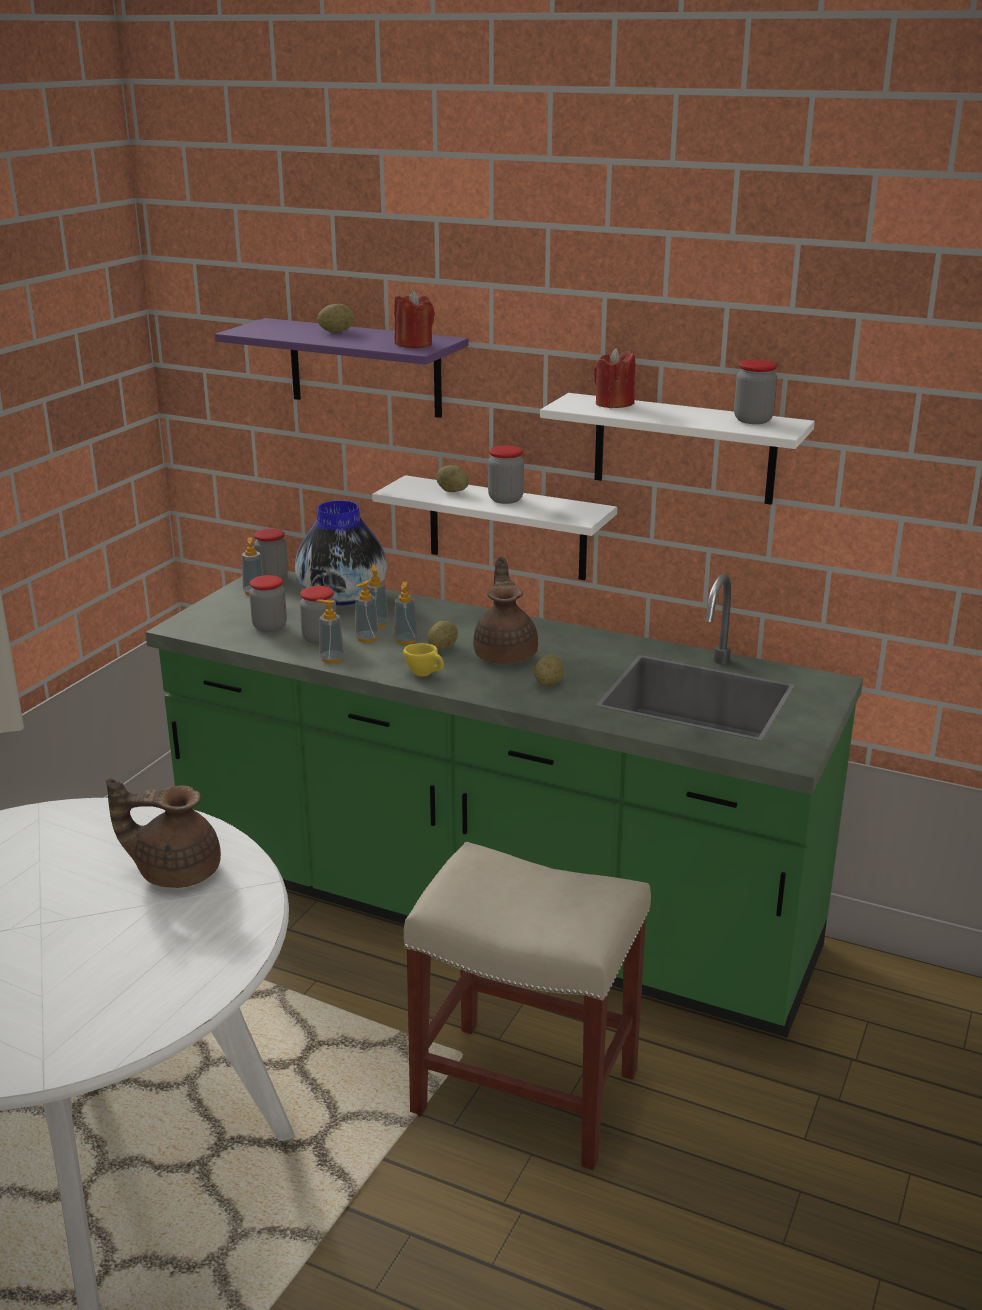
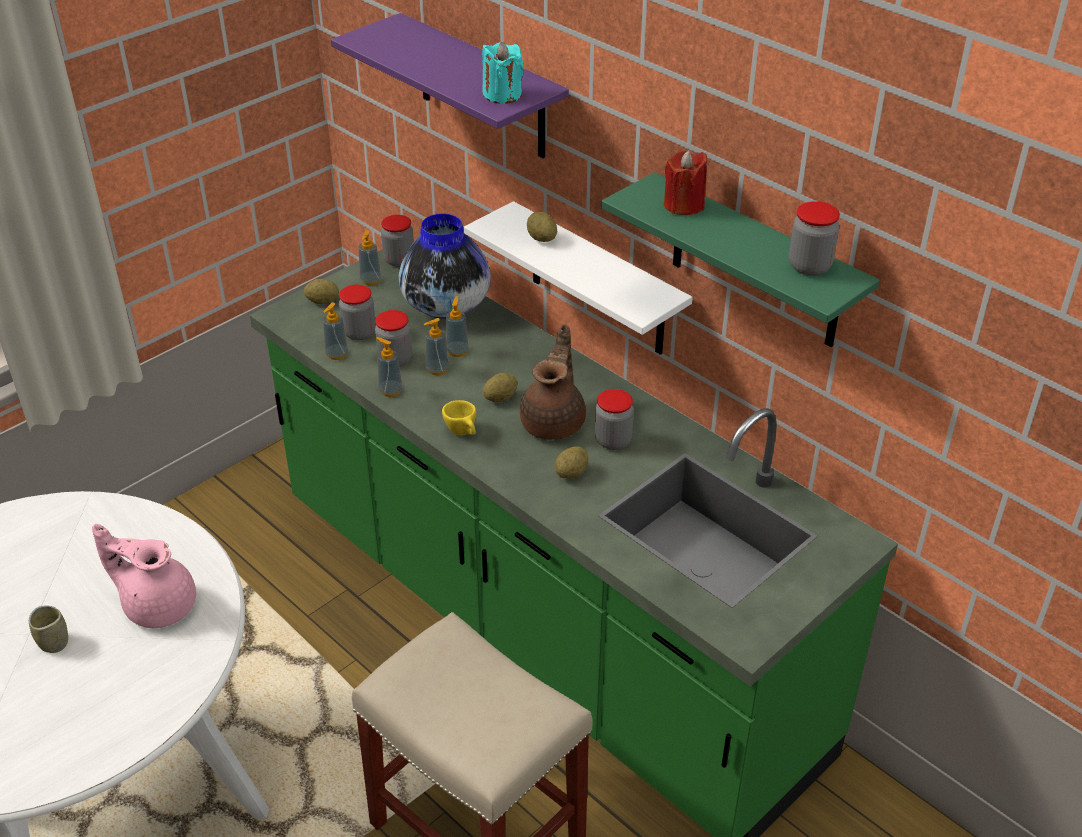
camera: 20 degrees right, 15 degrees up
brown teapot [106,778,221,888] -> pink teapot [92,524,196,628]
potato [318,304,355,333] -> potato moved to [304,279,339,304]
red candle [394,290,435,348] -> turquoise candle [482,42,524,104]
soap dispenser [394,582,418,645] -> soap dispenser moved to [323,303,348,360]
jar [488,446,524,504] -> jar moved to [595,389,634,450]
white shelf [540,393,815,505] -> green shelf [601,172,880,347]
none -> cup [29,605,68,653]

